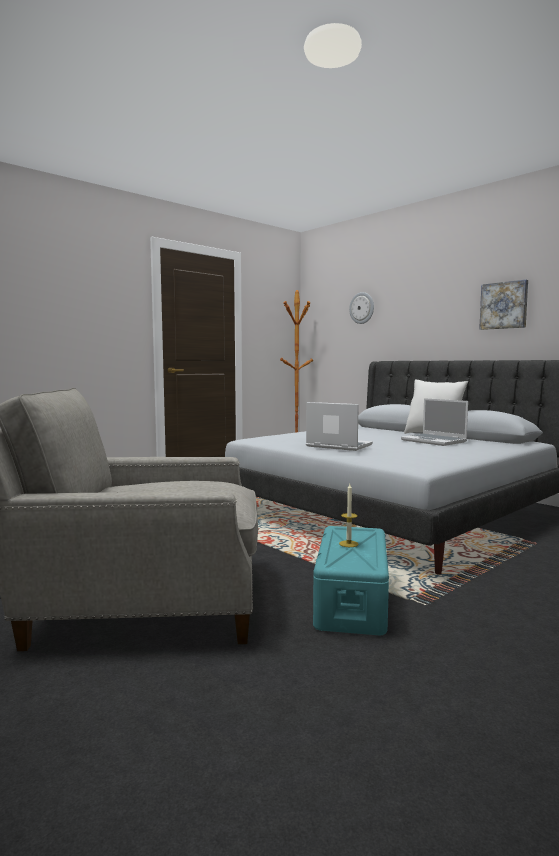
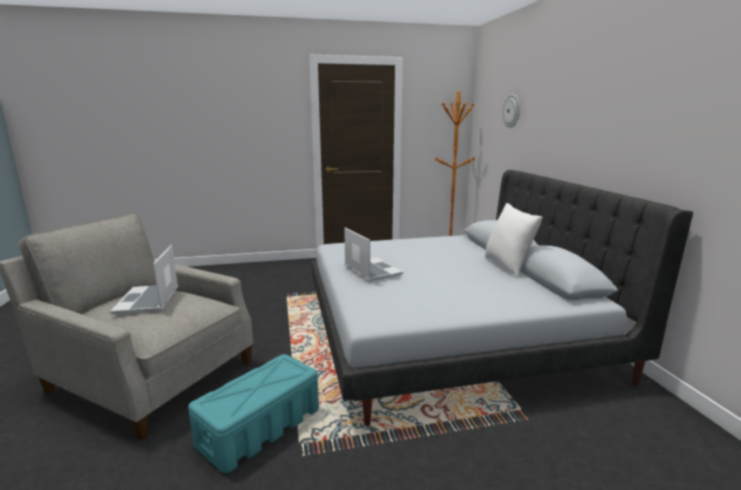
camera: 30 degrees right, 10 degrees up
candle [339,484,359,547] -> none
laptop [401,398,468,446] -> laptop moved to [110,245,178,315]
picture [479,279,528,330] -> none

